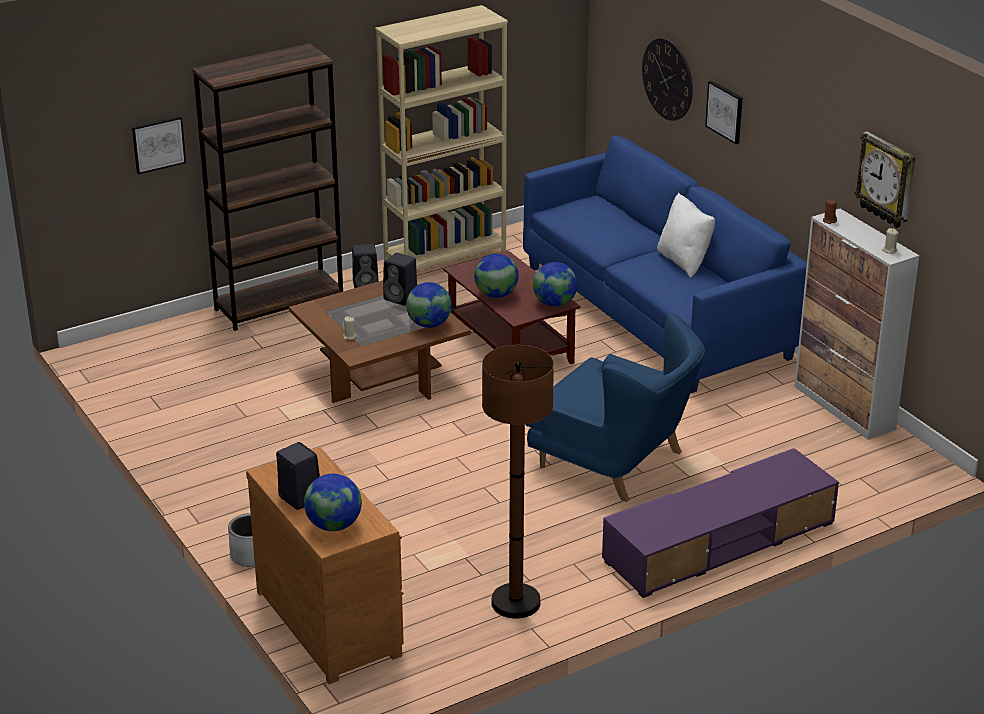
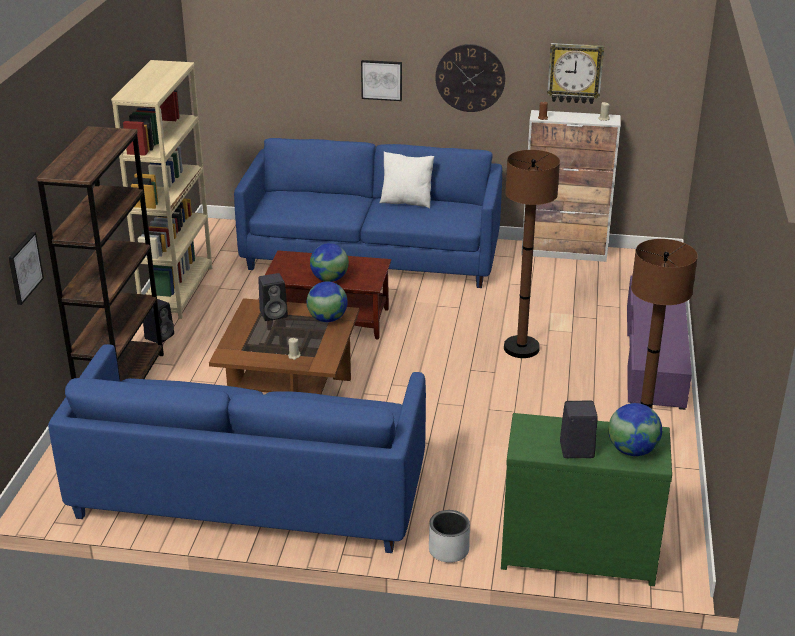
camera: 50 degrees left, 0 degrees up
brown dresser [246,447,404,684] -> green dresser [501,413,672,586]
blue armchair [525,313,705,502] -> brown floor lamp [504,150,560,358]
globe [533,262,578,307] -> none
wall clock [642,38,693,121] -> wall clock moved to [435,44,505,112]
none -> blue sofa [48,344,426,553]

